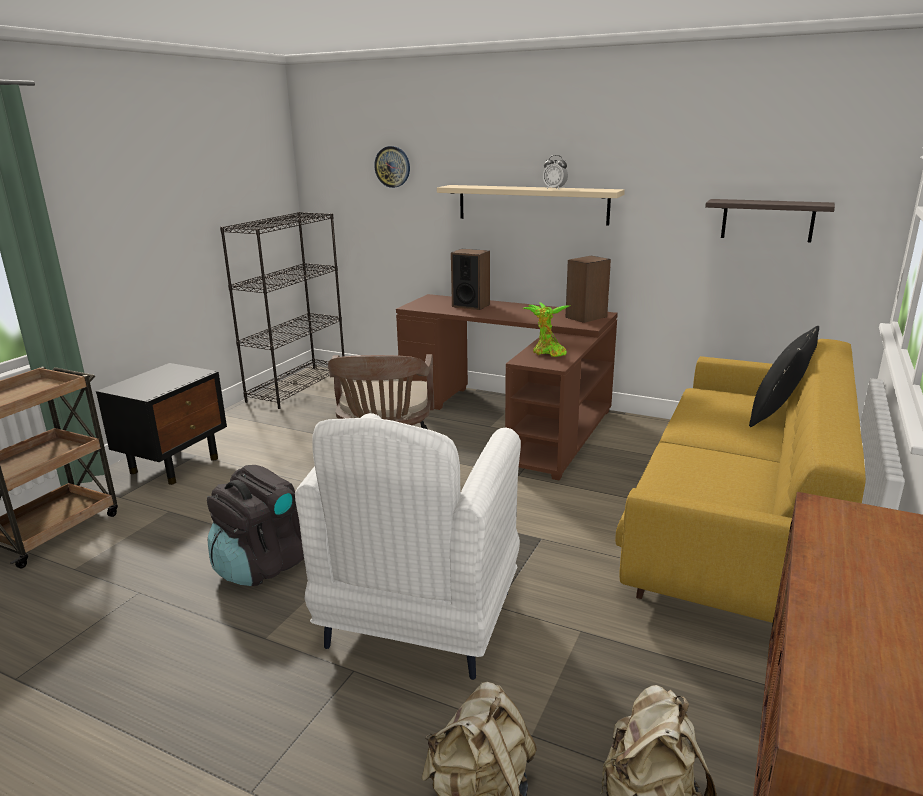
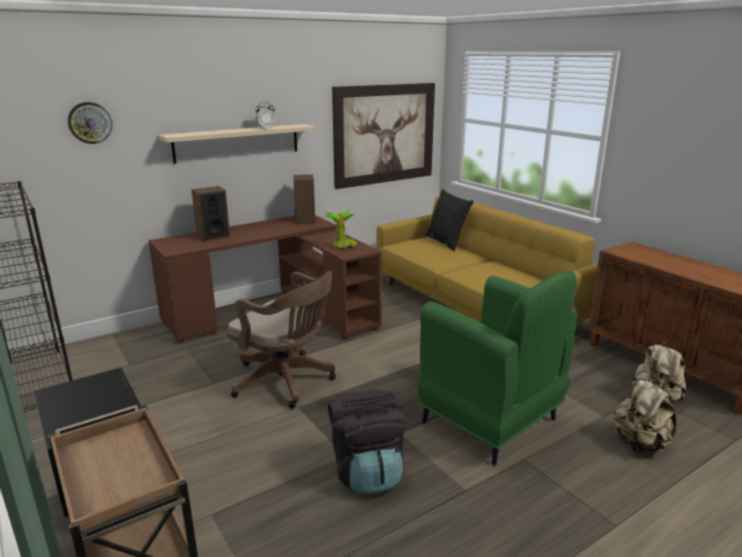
camera: 60 degrees left, 0 degrees up
white armchair [295,413,521,680] -> green armchair [417,271,577,466]
shelf [705,199,835,242] -> picture [332,83,435,189]

